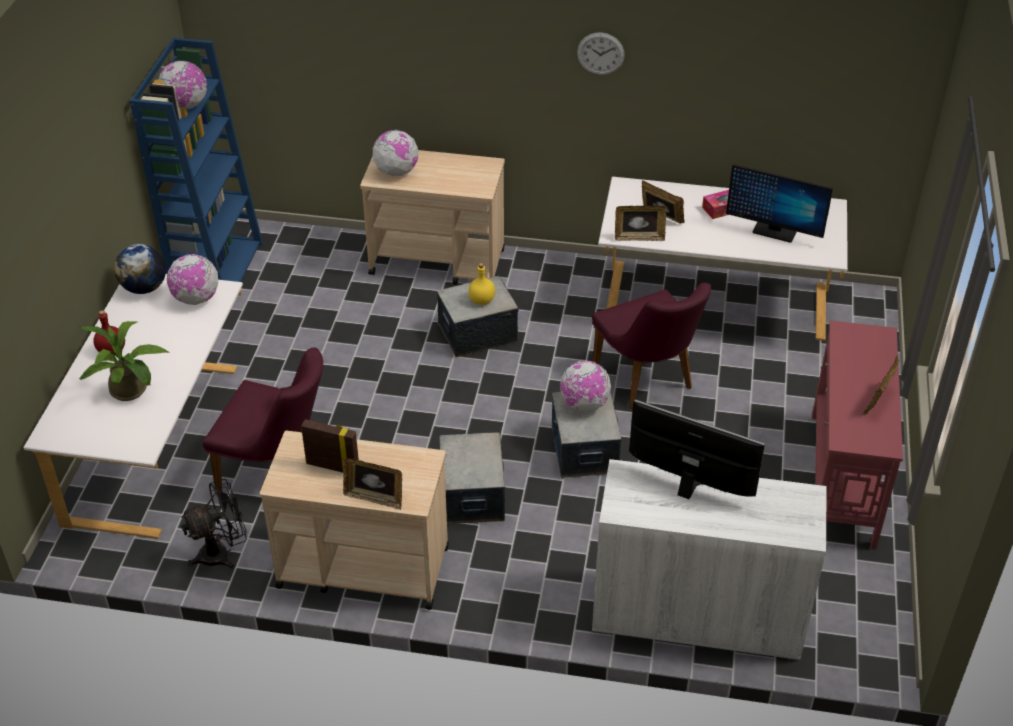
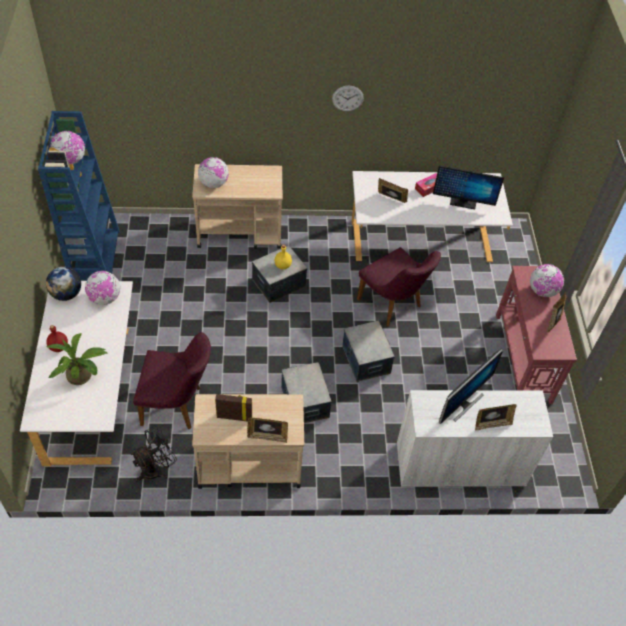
camera: 15 degrees left, 10 degrees up
globe [560,361,611,411] -> globe moved to [530,264,564,297]
picture frame [615,206,667,241] -> picture frame moved to [475,404,517,431]
monitor [629,399,765,499] -> monitor turned 120 degrees clockwise [439,349,503,424]

